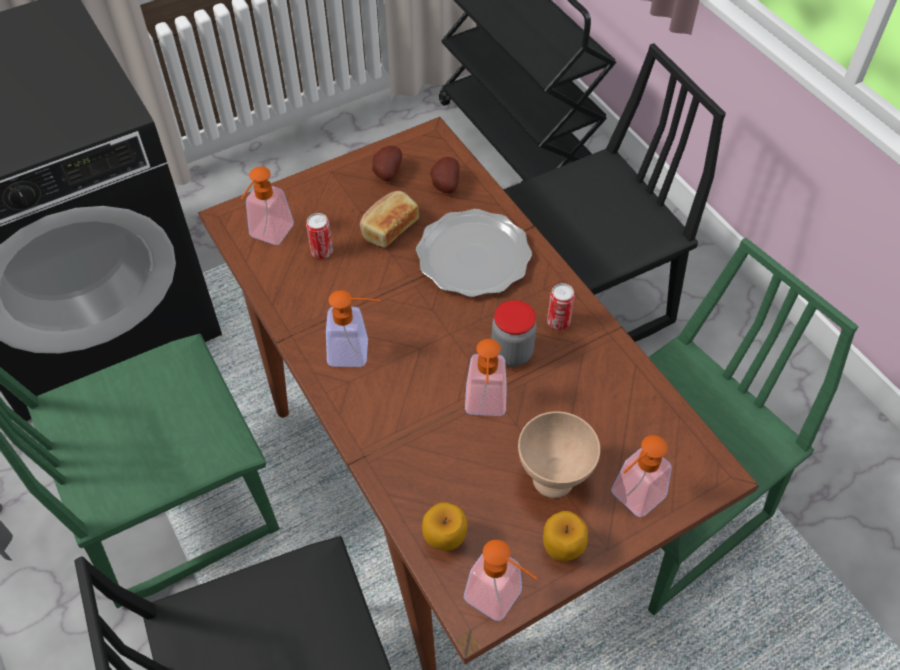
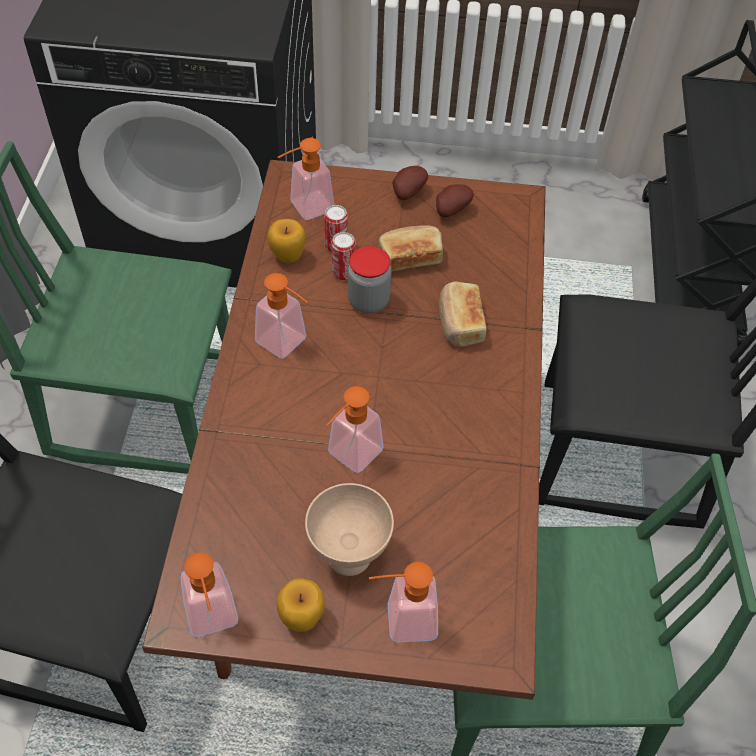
camera: 35 degrees right, 0 degrees up
plate [416,209,532,297] -> bread [439,282,486,347]
apple [422,502,468,551] -> apple moved to [267,219,306,263]
potato [430,157,460,193] -> potato moved to [392,166,428,200]
jar [491,300,537,367] -> jar moved to [348,246,391,314]
can [547,283,575,330] -> can moved to [331,232,356,280]

